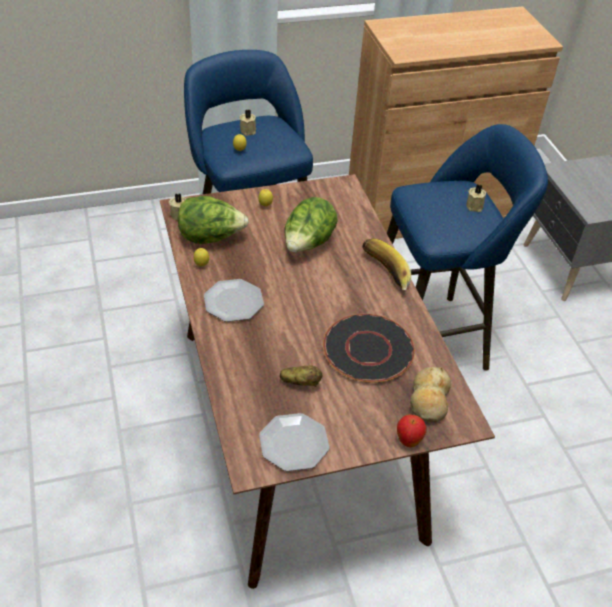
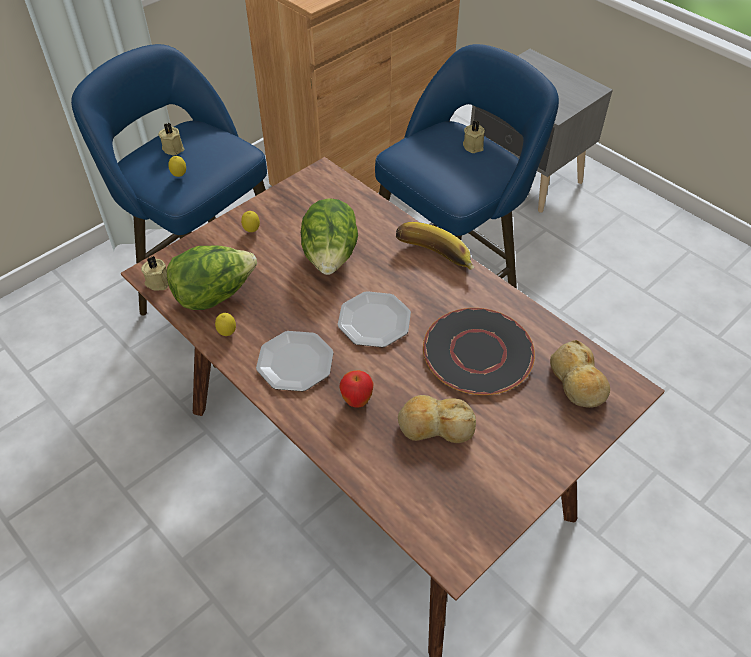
camera: 25 degrees left, 5 degrees up
plate [259,413,330,471] -> plate moved to [337,291,411,347]
potato [280,365,322,387] -> bread [398,395,476,443]
apple [397,414,427,447] -> apple moved to [340,370,374,408]

